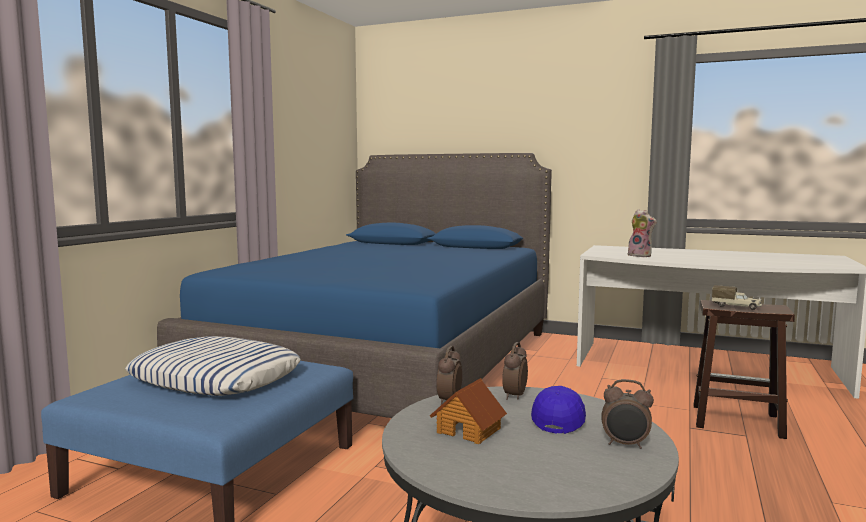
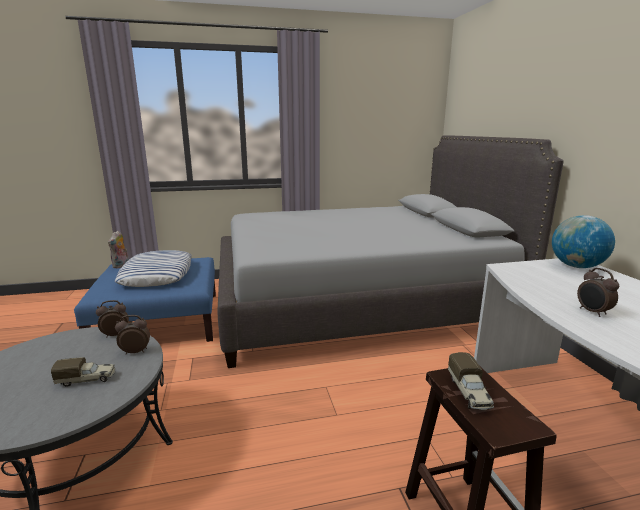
camera: 55 degrees right, 10 degrees up
blue bed [157,153,552,418] -> grey bed [217,136,564,368]
toy house [430,378,507,444] -> none
blue cap [531,386,586,434] -> toy truck [51,357,115,387]
alarm clock [601,379,654,449] -> alarm clock moved to [577,268,619,317]
plush toy [626,209,657,257] -> plush toy moved to [108,231,129,268]
none -> globe [552,215,615,268]

